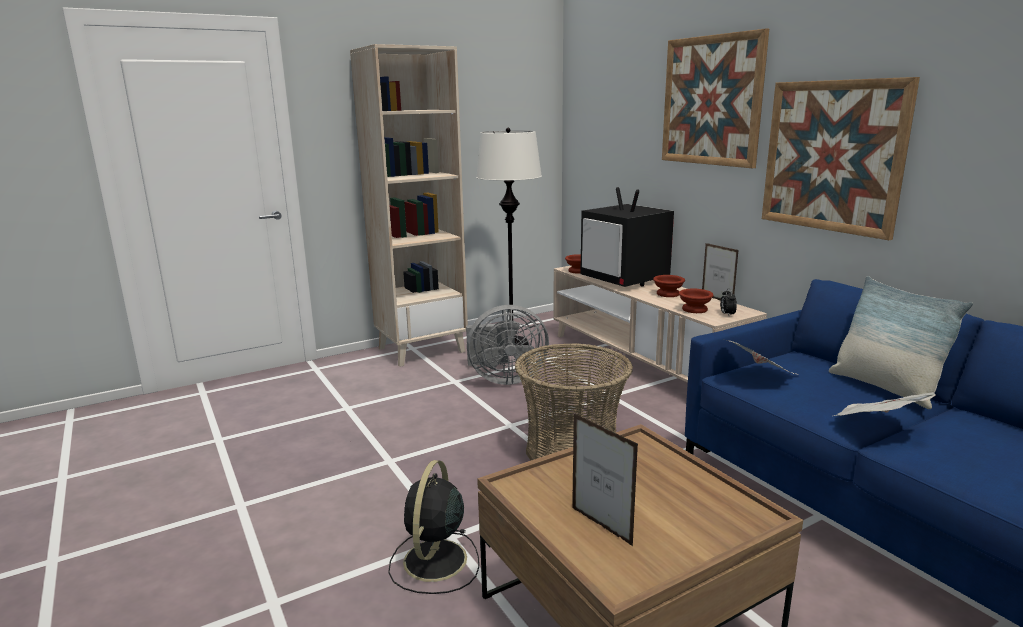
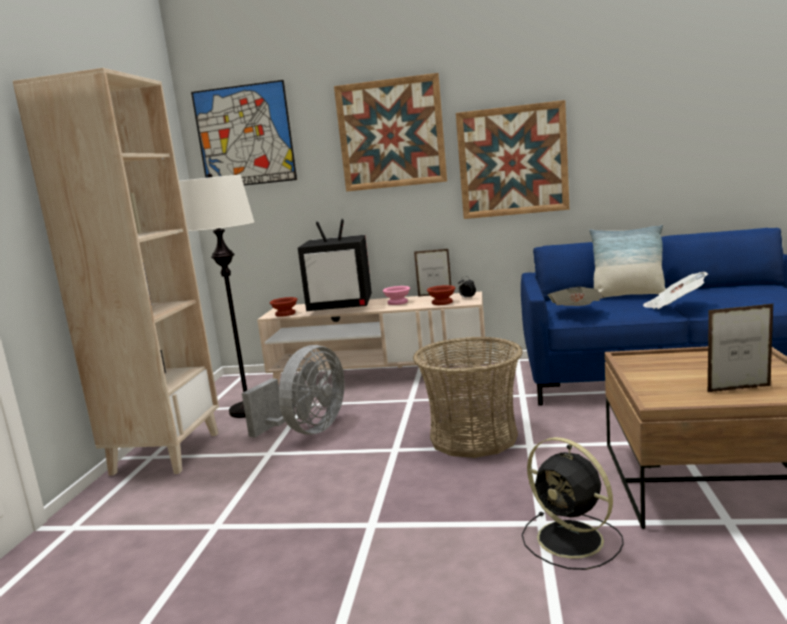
camera: 50 degrees left, 5 degrees down
brown bowl [653,275,685,297] -> pink bowl [383,286,410,305]
none -> picture [191,80,297,186]

